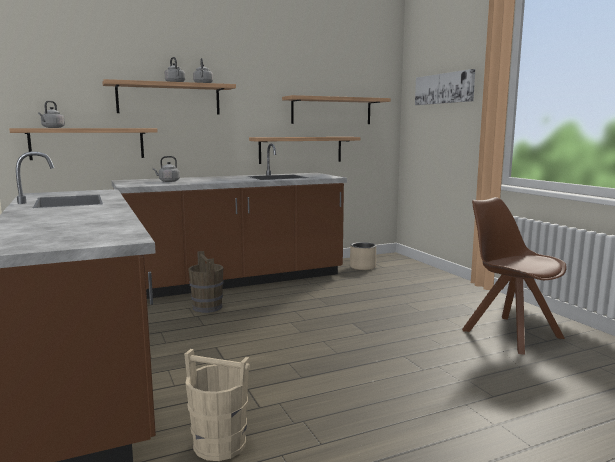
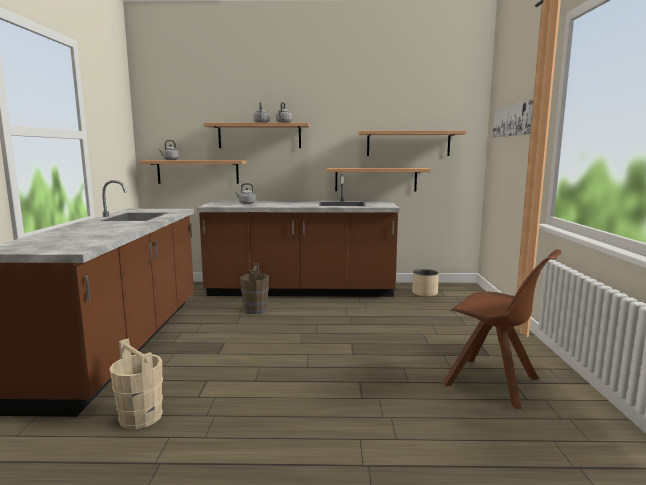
camera: 25 degrees right, 0 degrees up
brown chair [462,197,567,355] -> brown chair turned 135 degrees clockwise [442,249,562,409]

